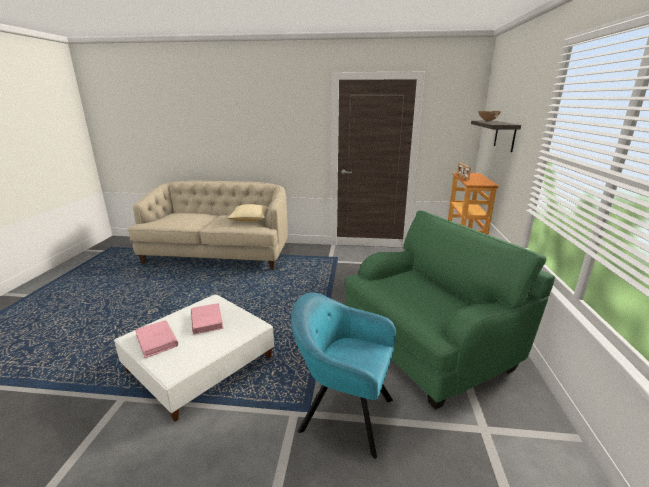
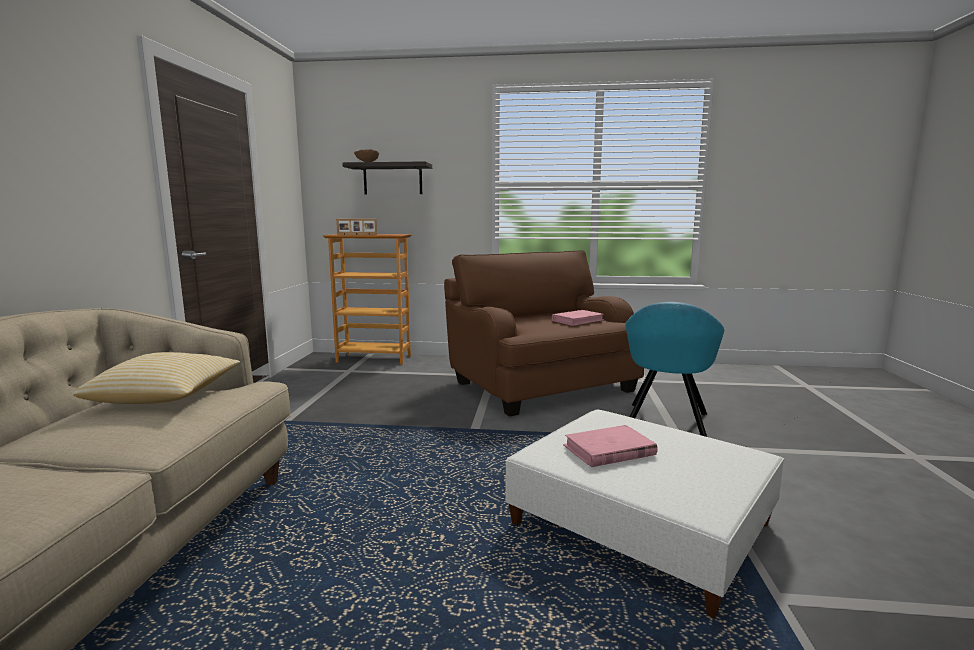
camera: 90 degrees left, 10 degrees down
pink book [135,320,178,358] -> pink book moved to [552,310,604,326]
green armchair [345,210,555,410] -> brown armchair [444,250,644,416]

